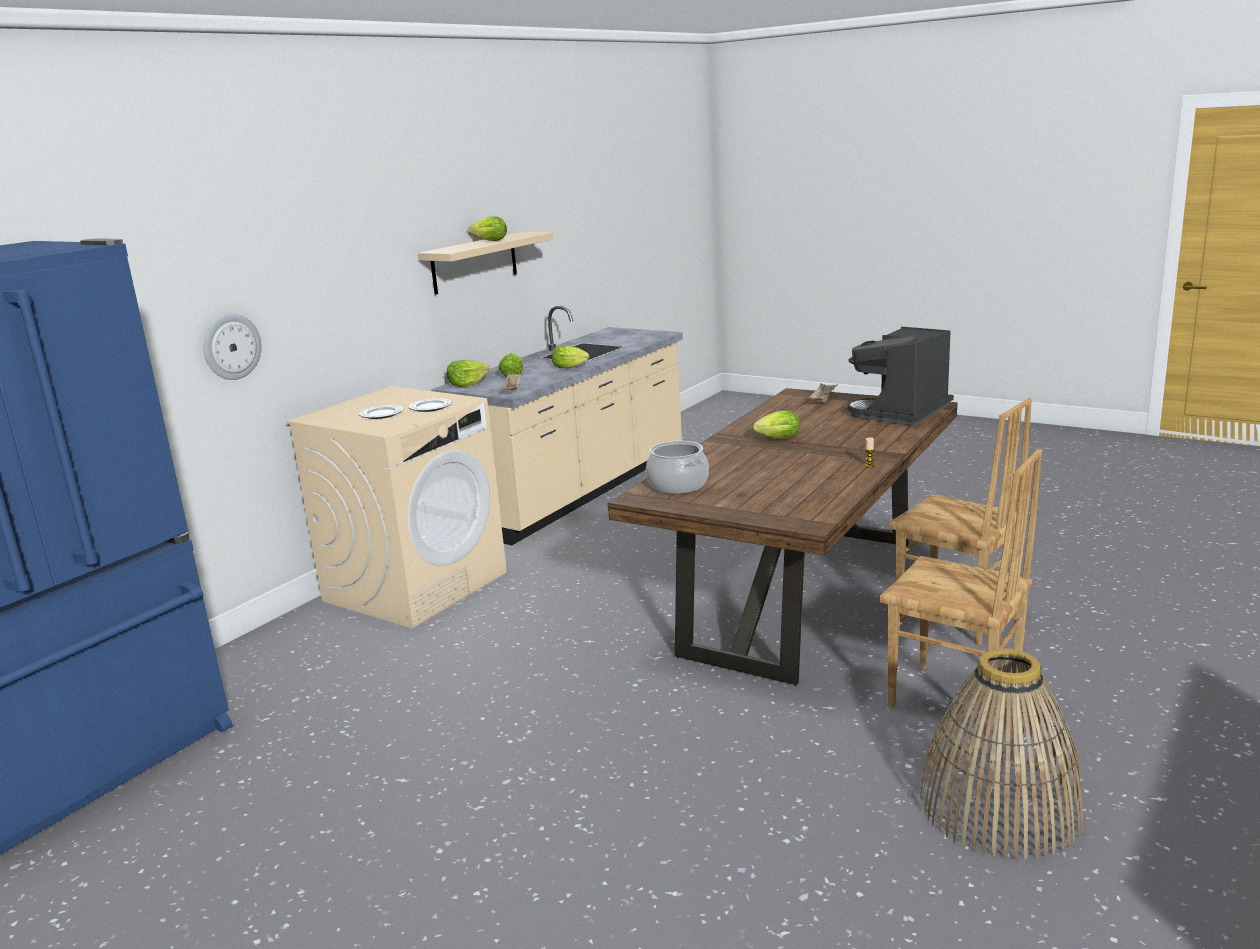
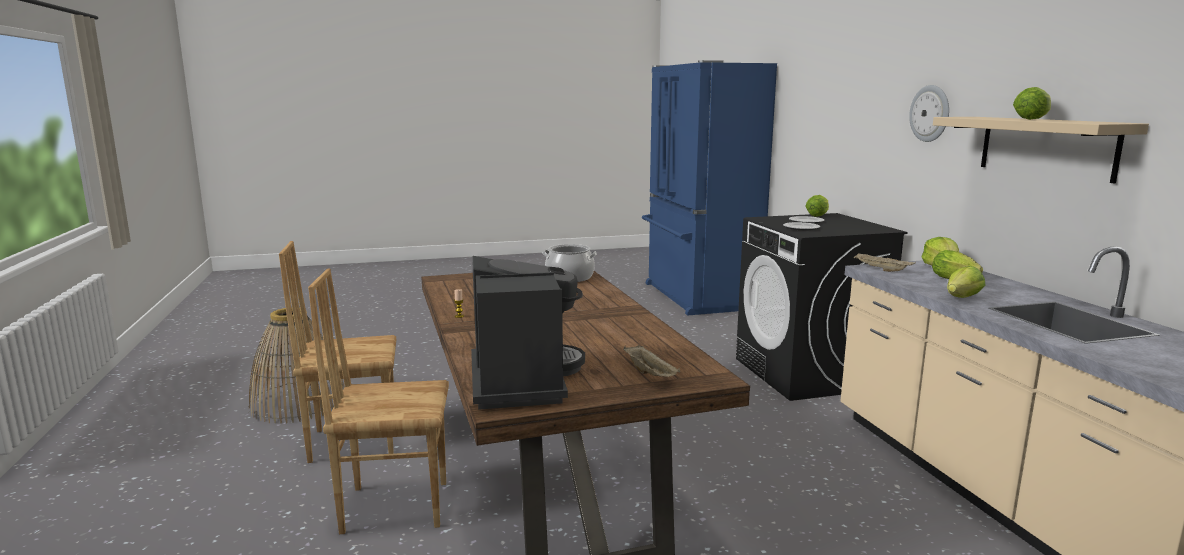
camera: 130 degrees right, 5 degrees down
wall clock [204,314,261,380] -> wall clock moved to [909,85,949,142]
beige washing machine [286,386,507,628] -> black washing machine [736,213,907,401]
lettuce [752,410,800,438] -> lettuce moved to [805,195,829,217]

